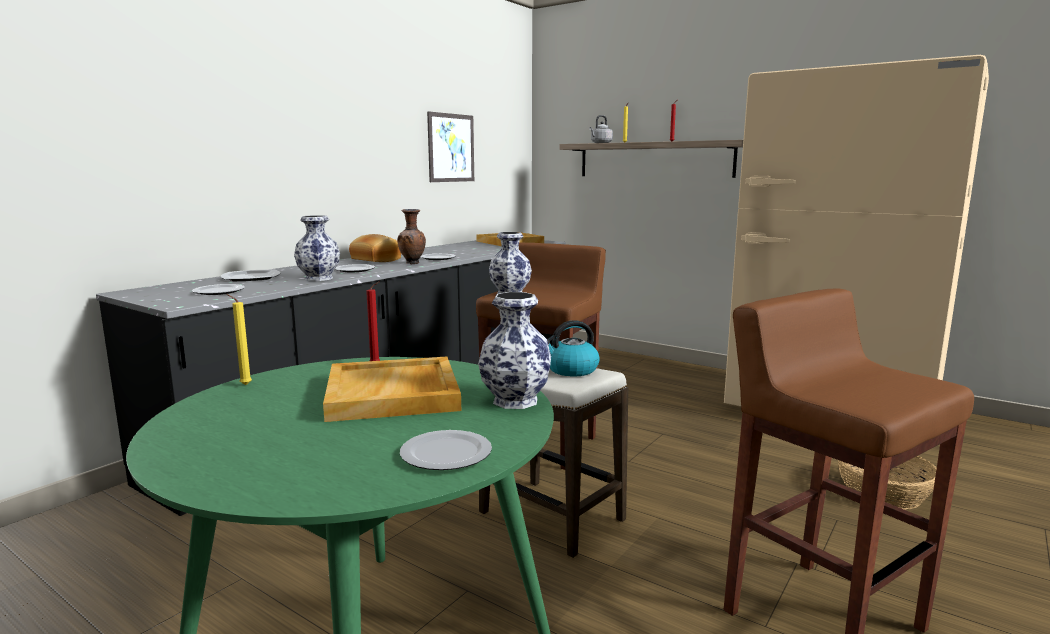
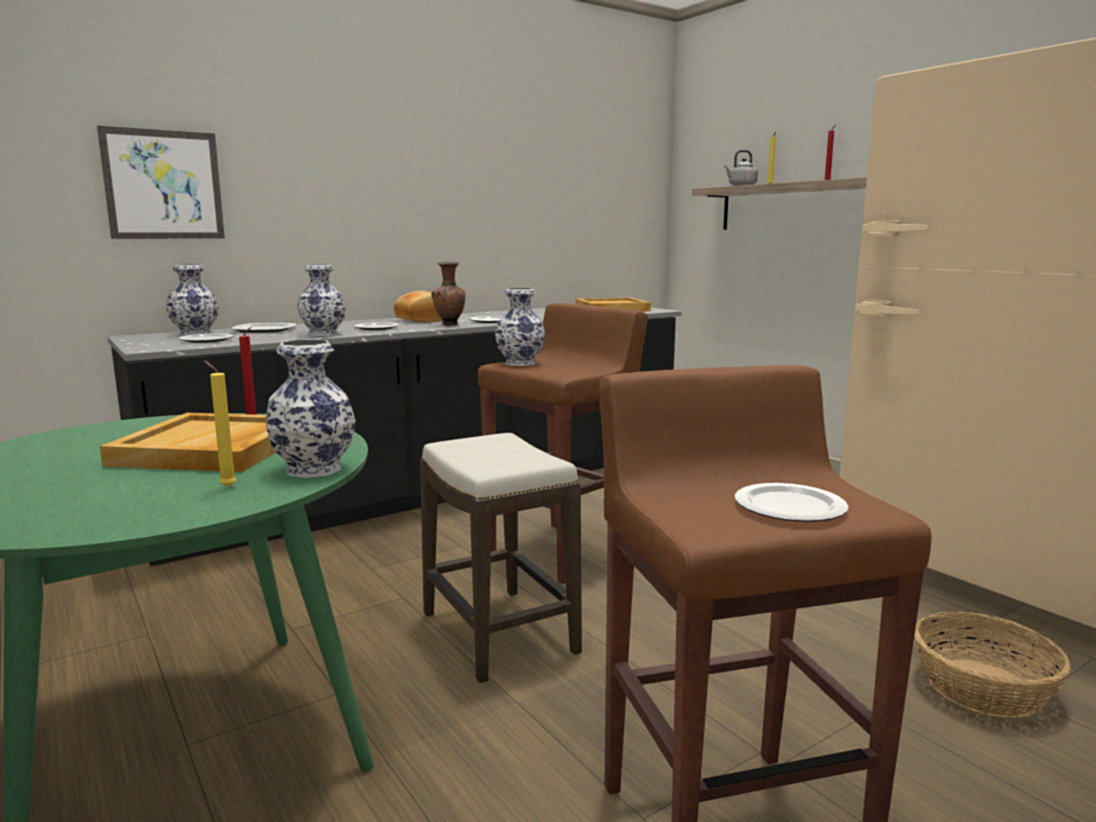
camera: 20 degrees right, 0 degrees up
yellow candle [226,294,252,385] -> yellow candle moved to [203,360,236,487]
plate [400,430,492,470] -> plate moved to [735,483,849,522]
picture [427,111,474,182] -> picture moved to [97,126,225,239]
kettle [547,320,600,376] -> none
none -> vase [166,264,219,336]

